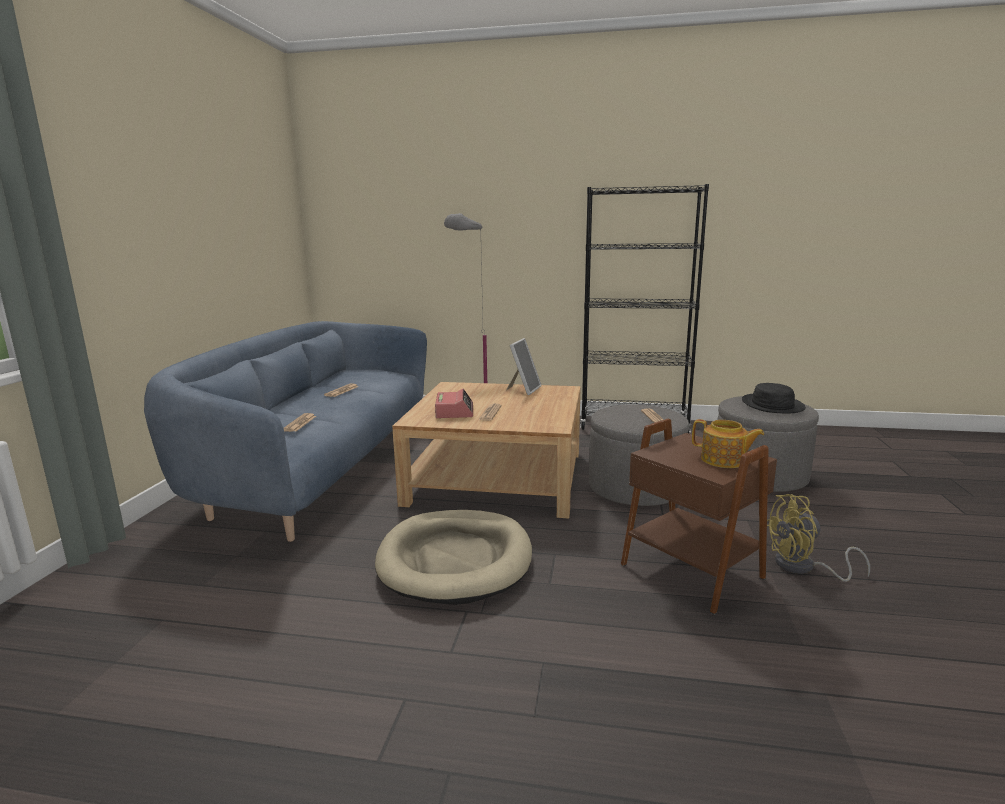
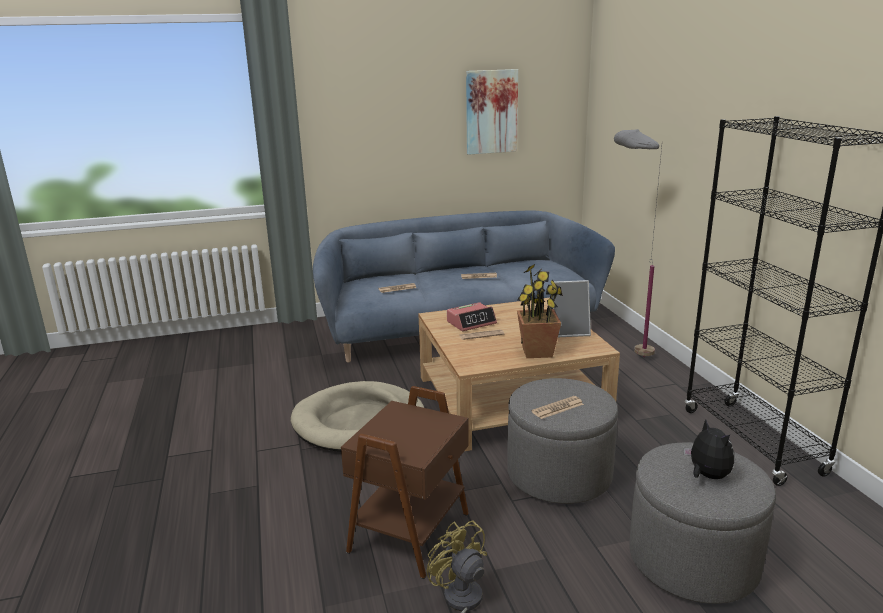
camera: 65 degrees right, 5 degrees up
teapot [692,419,764,468] -> none
black hat [742,383,806,413] -> plush toy [684,419,734,479]
none -> picture [466,69,518,155]
none -> potted plant [517,264,563,358]

